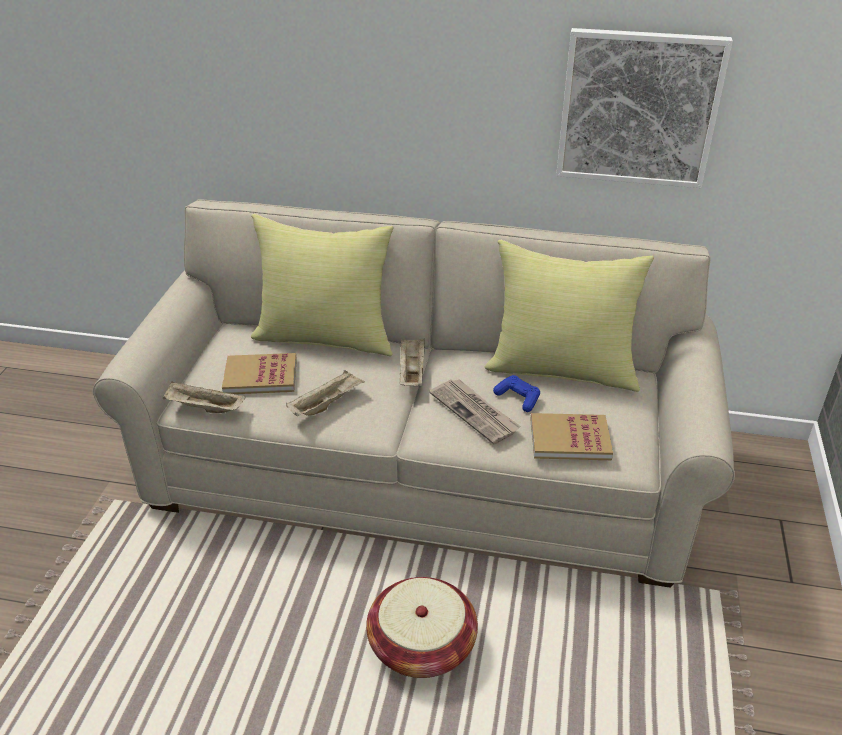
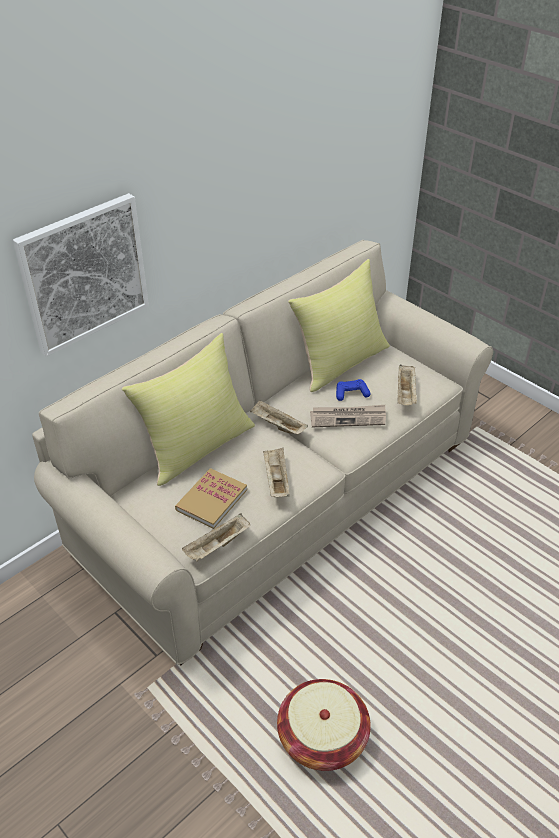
camera: 55 degrees left, 5 degrees up
basket [366,577,478,678] -> basket moved to [277,679,371,771]
book [531,413,613,460] -> beige tray [397,364,417,405]
picture [556,28,733,188] -> picture moved to [13,193,149,357]

